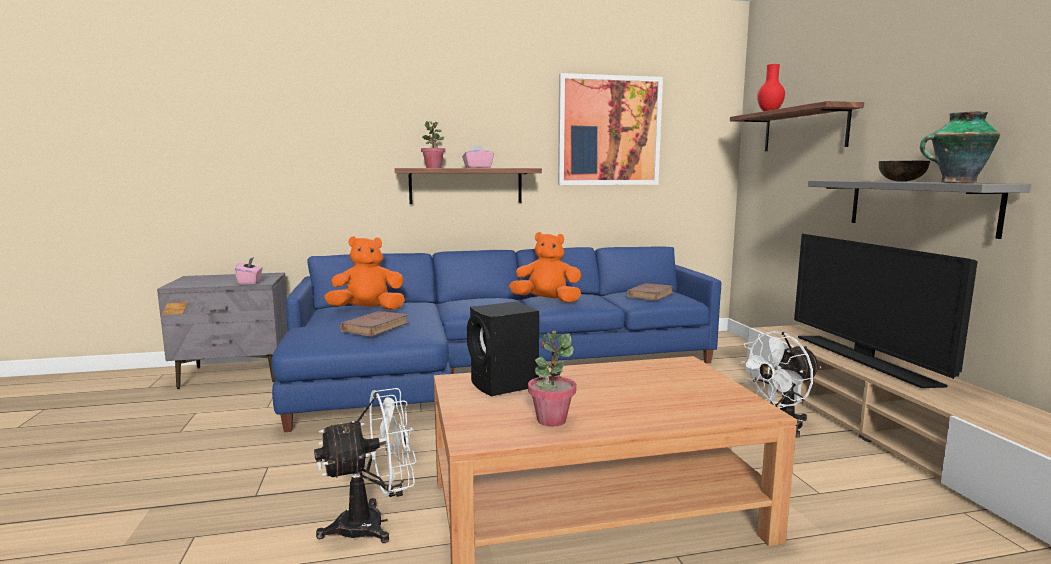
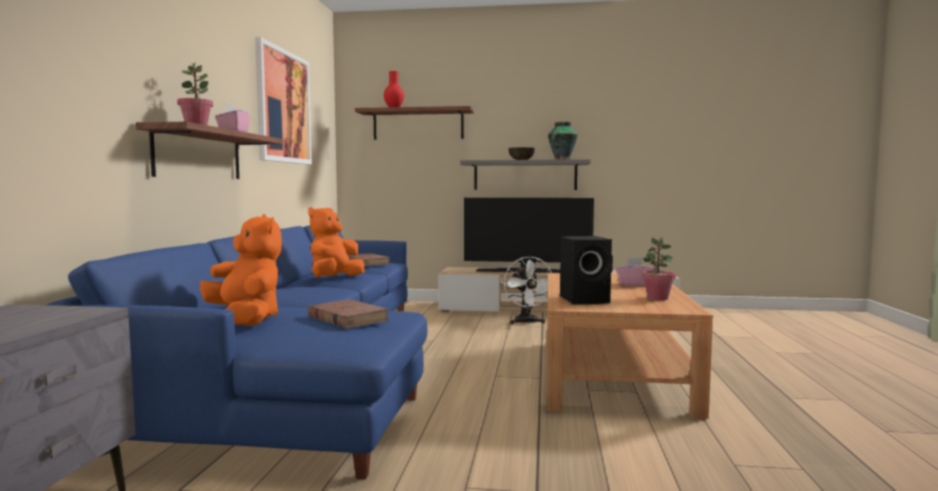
camera: 70 degrees left, 5 degrees down
pink tissue box [235,257,263,285] -> pink tissue box moved to [616,257,654,286]
white fan [314,388,417,543] -> none
orange plush toy [324,236,405,310] -> orange plush toy turned 135 degrees clockwise [200,214,282,326]

